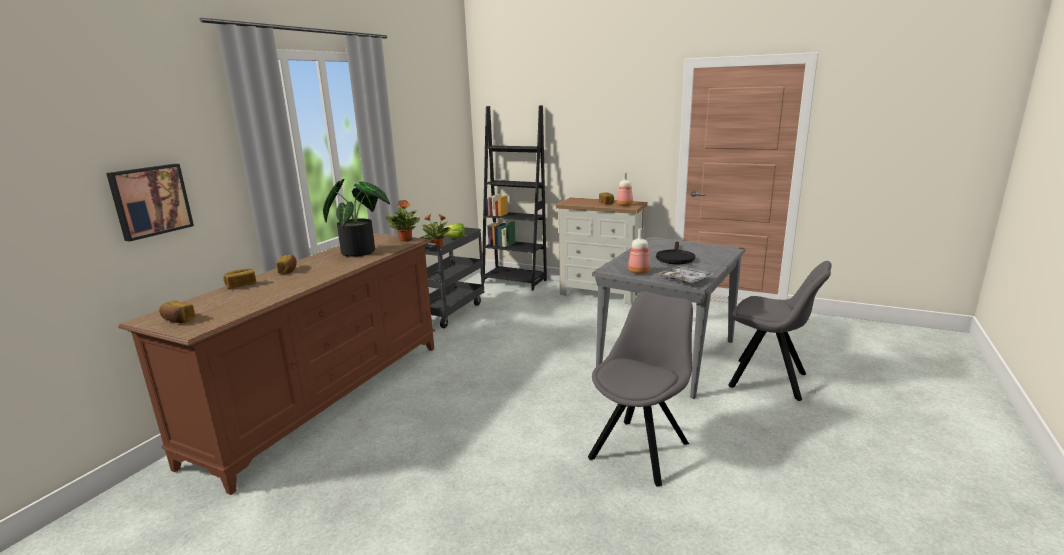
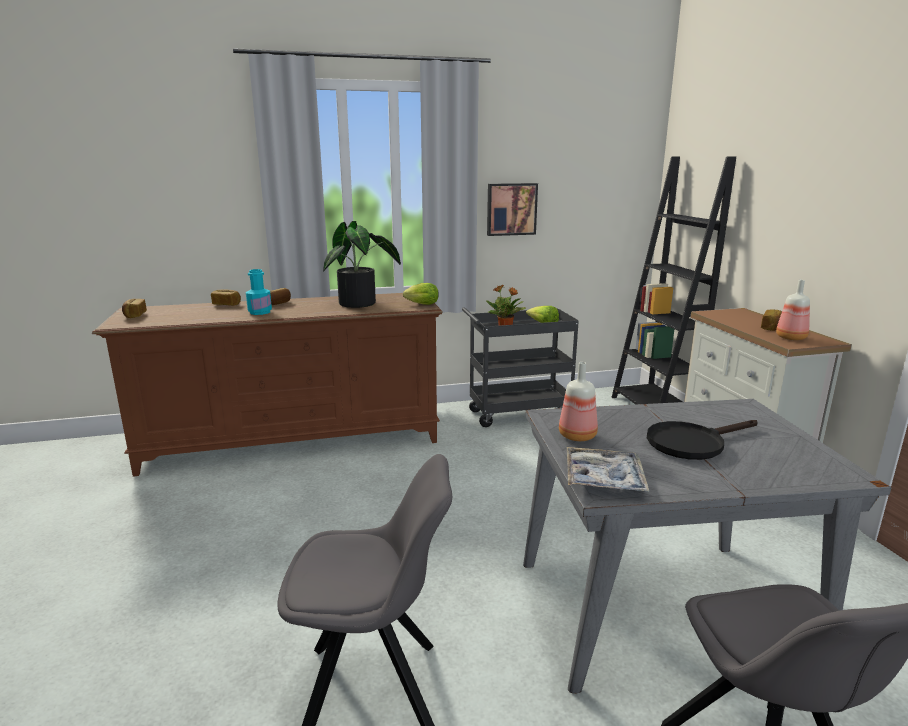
camera: 50 degrees right, 0 degrees up
picture [106,164,194,242] -> picture moved to [487,183,538,236]
potted plant [386,200,420,242] -> lettuce [403,283,439,305]
none -> turquoise bottle [246,269,272,315]

